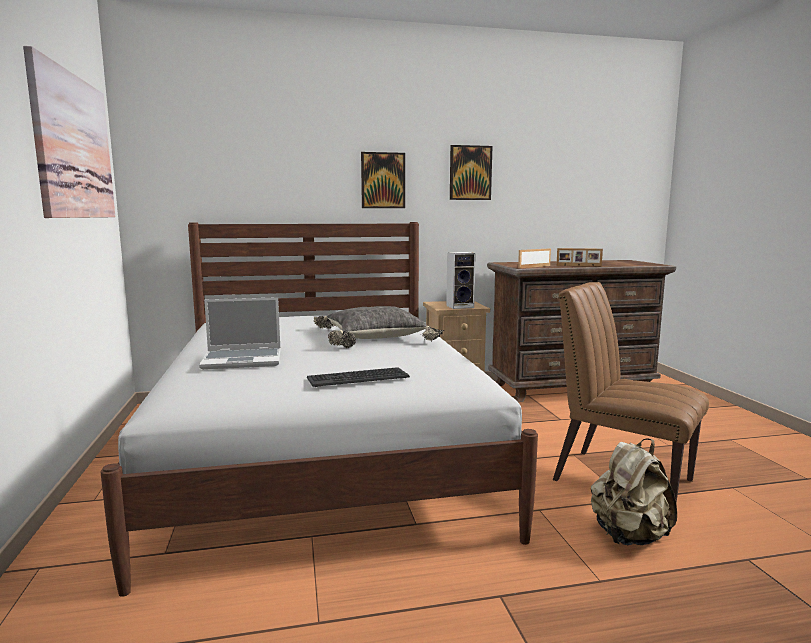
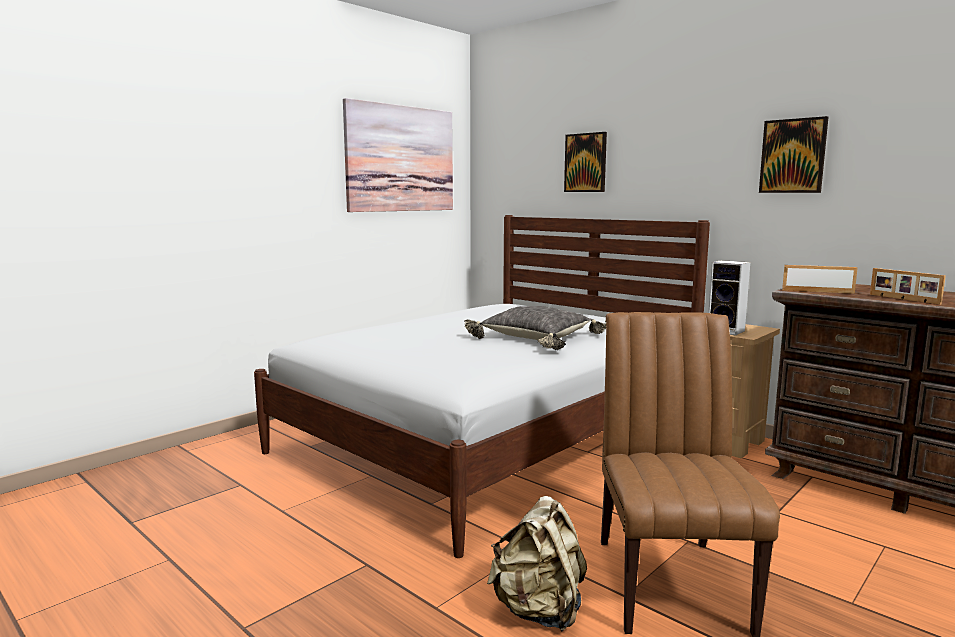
camera: 55 degrees right, 0 degrees up
laptop [199,297,281,370] -> none
keyboard [307,367,410,387] -> none
picture [361,152,405,208] -> picture moved to [564,132,607,192]

